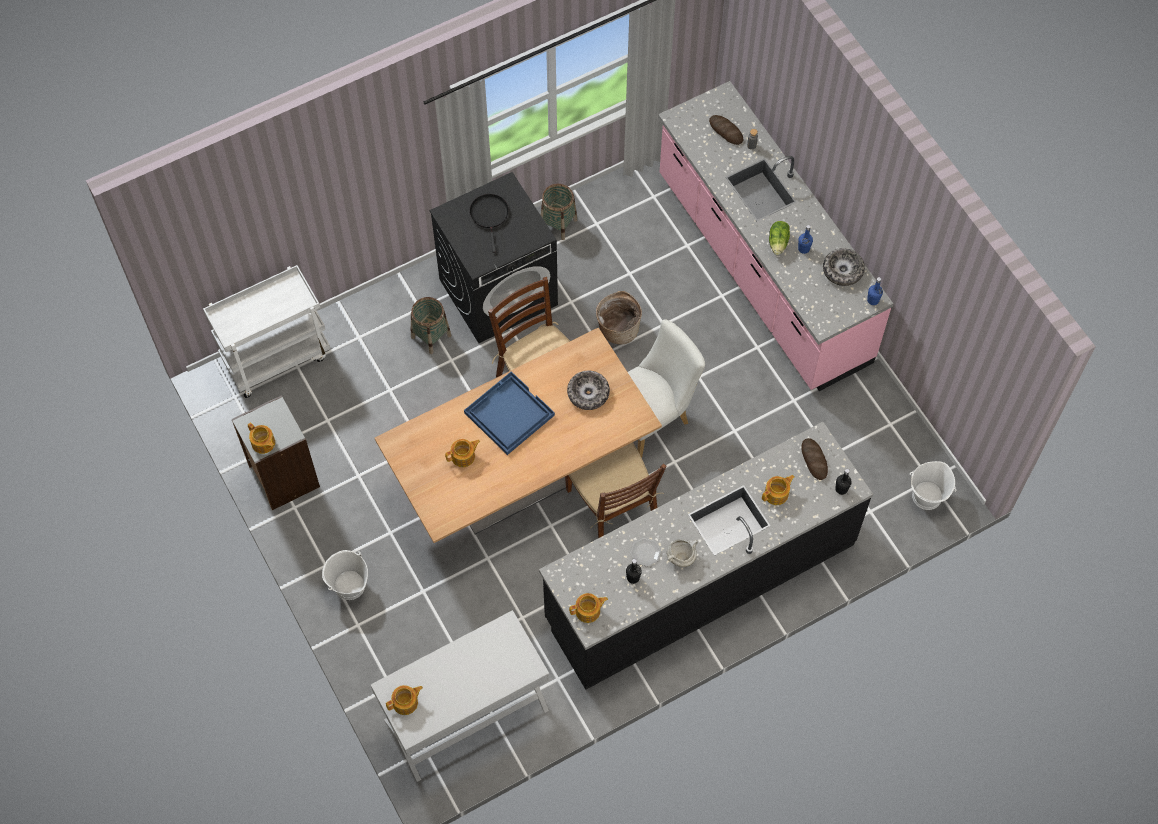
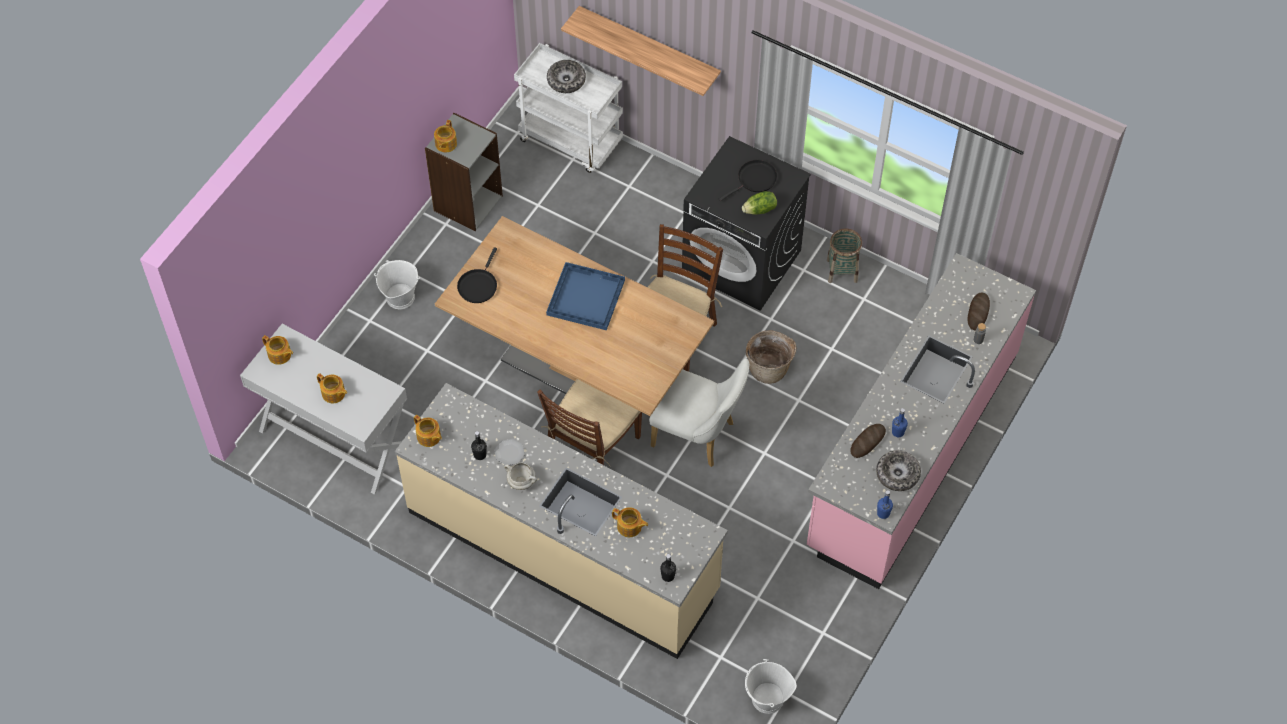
camera: 60 degrees right, 5 degrees down
basket [411,297,452,354] -> none
teapot [445,439,480,467] -> teapot moved to [317,373,347,403]
black counter [539,422,873,690] -> beige counter [395,383,728,659]
bowl [567,371,610,410] -> bowl moved to [547,60,586,93]
lettuce [769,221,790,255] -> lettuce moved to [742,191,777,215]
bread [802,438,828,480] -> bread moved to [850,424,886,458]
none -> black frying pan [457,247,497,303]
none -> shelf [561,6,721,96]

